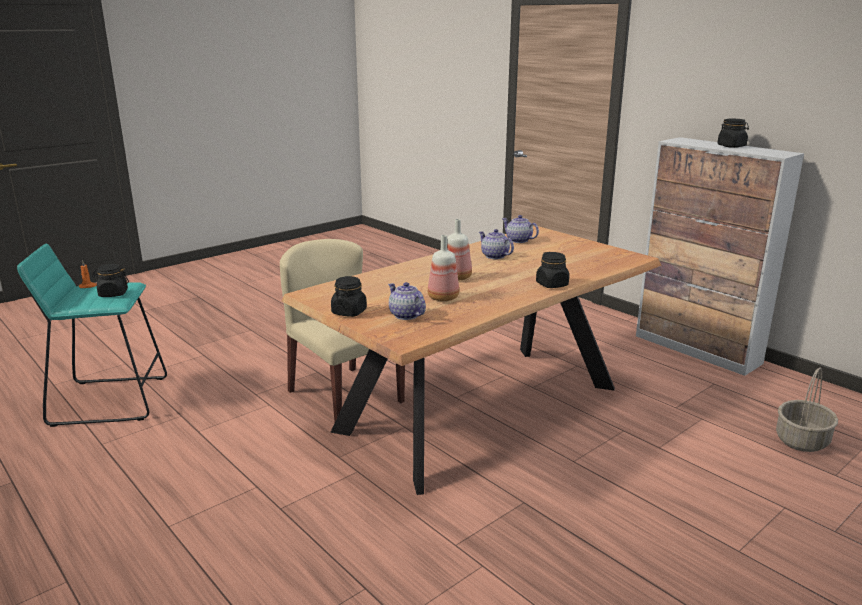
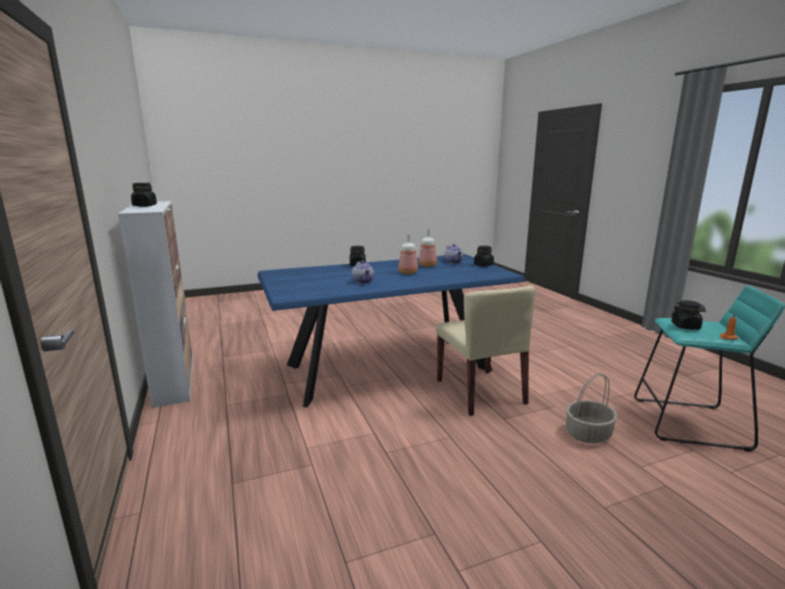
camera: 160 degrees left, 5 degrees down
brown dining table [282,226,662,495] -> blue dining table [257,254,526,407]
teapot [502,215,539,243] -> none
basket [776,368,838,452] -> basket moved to [566,373,617,444]

